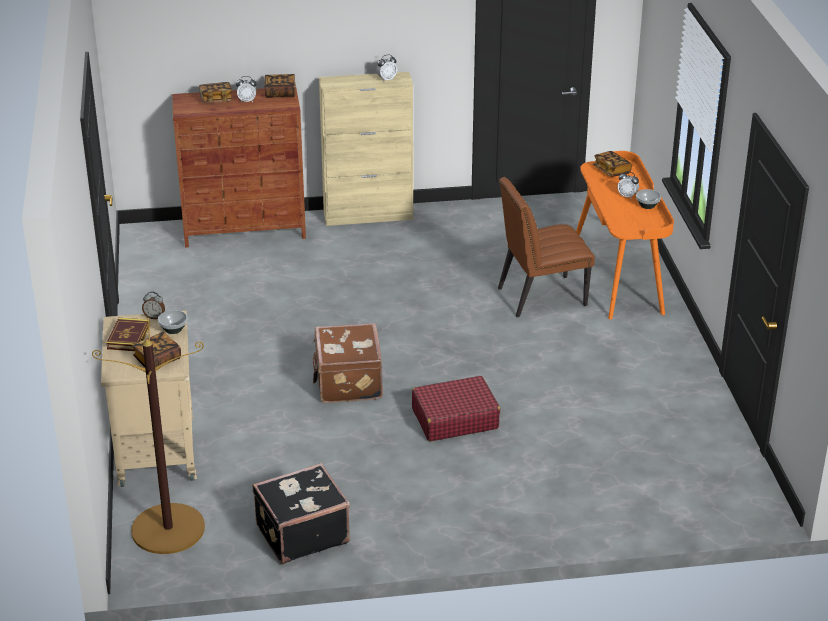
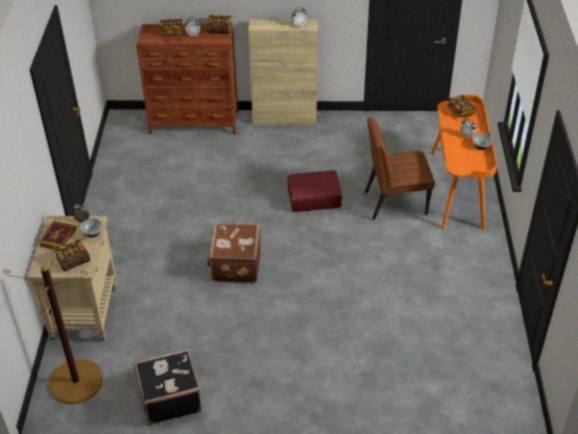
camera: 10 degrees right, 10 degrees up
red suitcase [412,376,500,441] -> red suitcase moved to [288,170,342,212]

